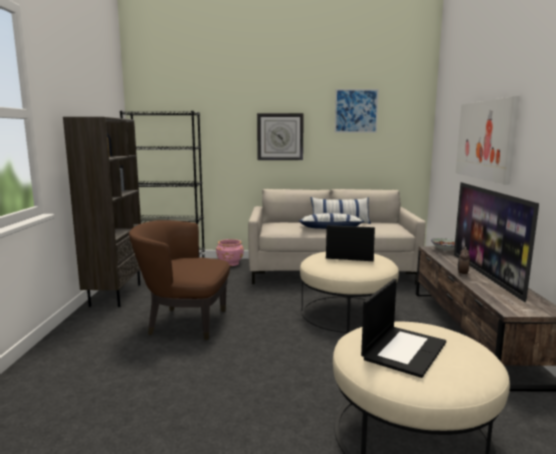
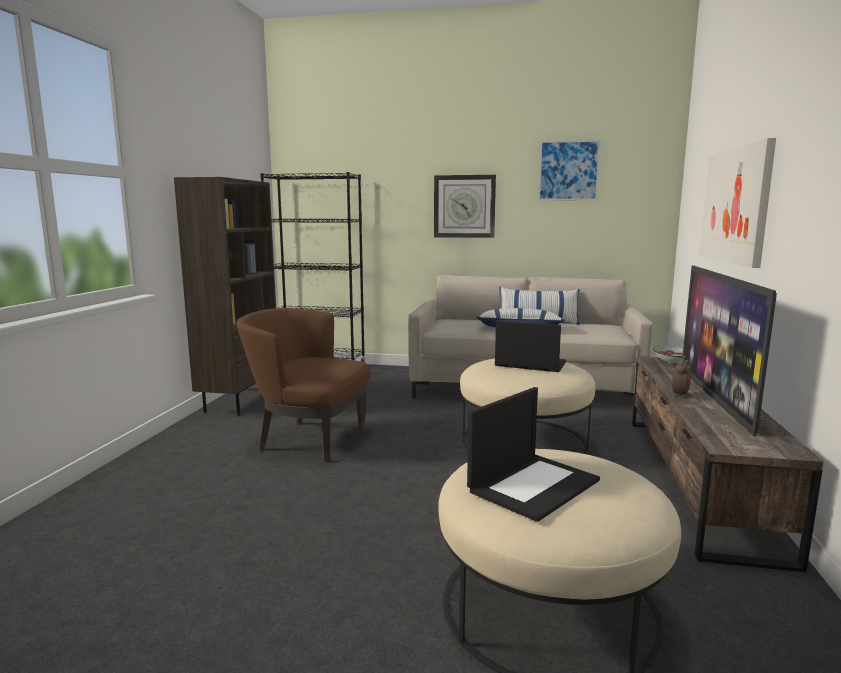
camera: 10 degrees right, 0 degrees up
pink planter [216,239,244,266] -> none

